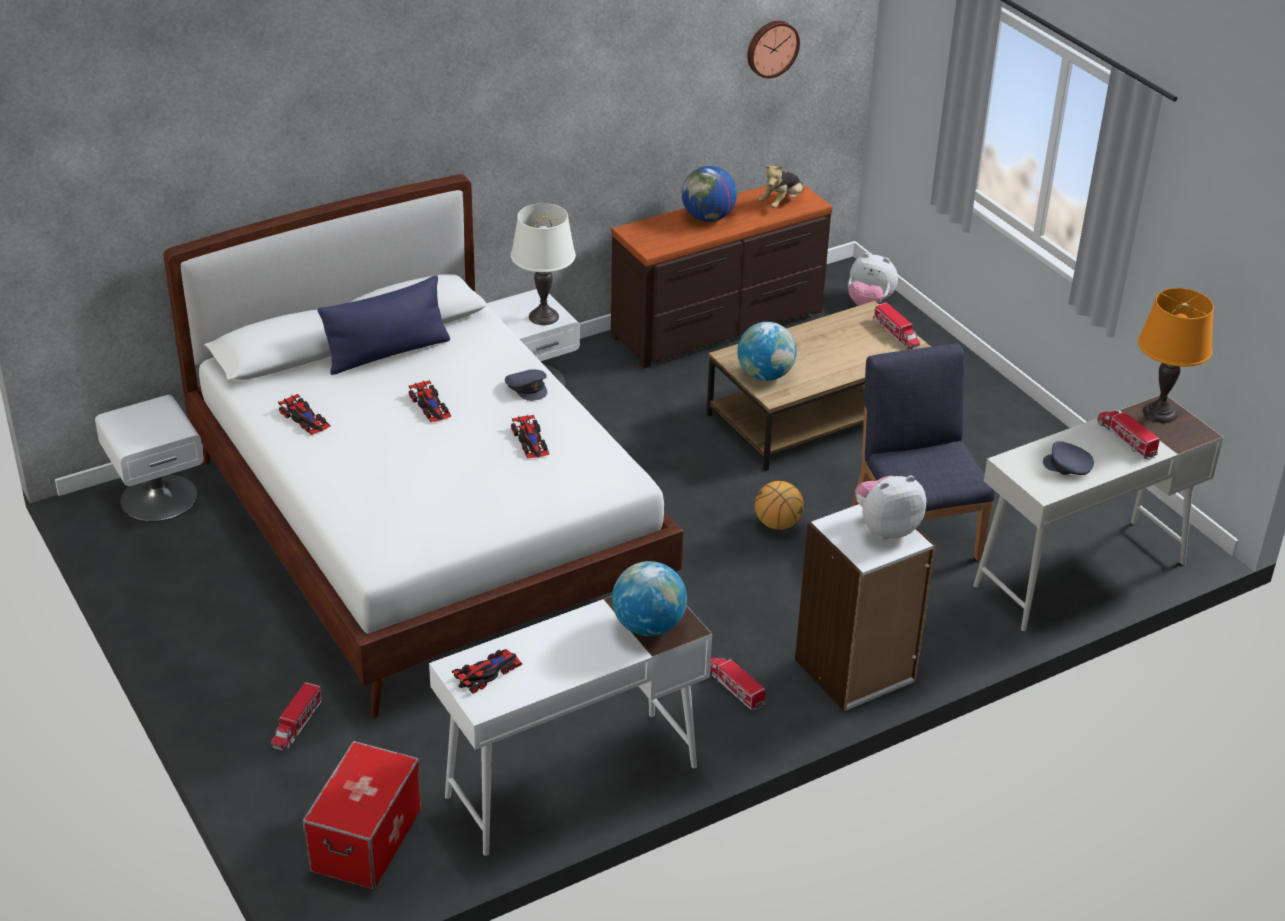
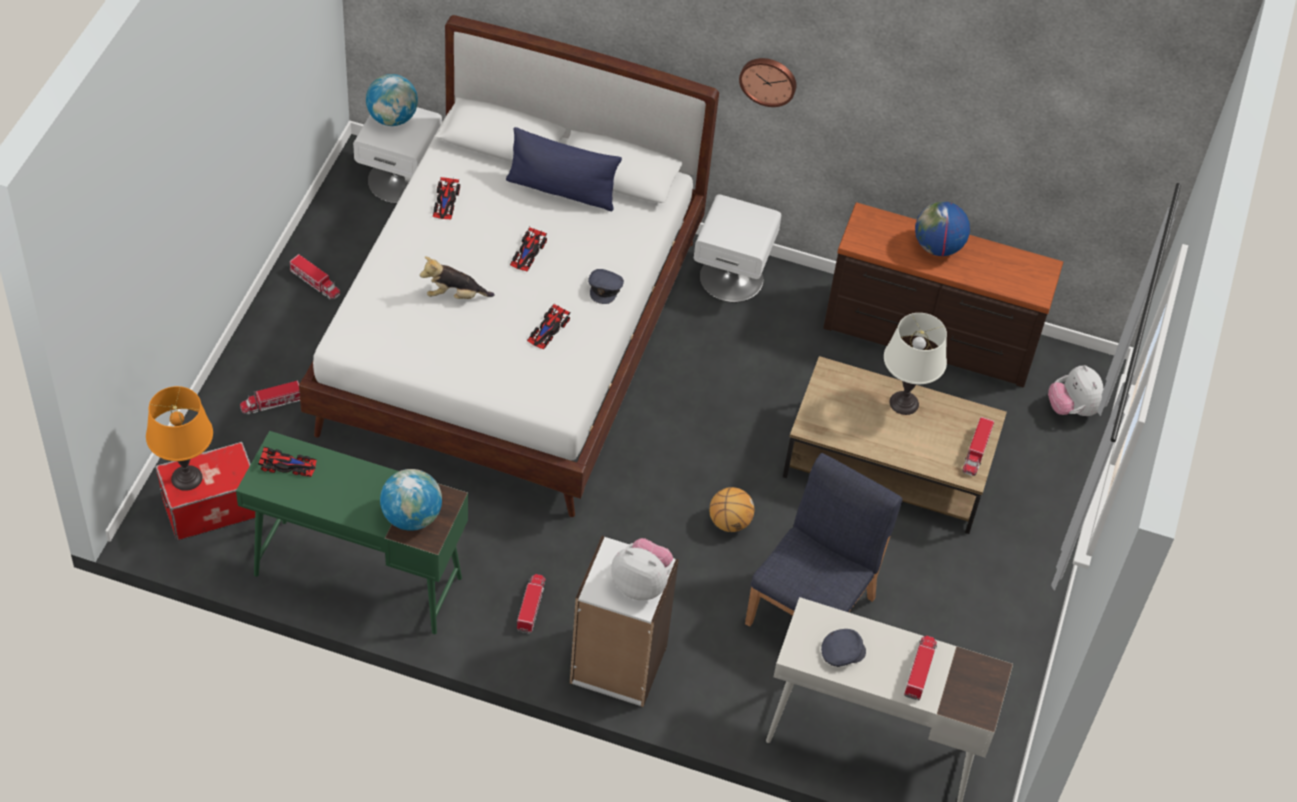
camera: 45 degrees right, 15 degrees up
white desk [429,596,712,856] -> green desk [236,431,468,634]
white table lamp [511,203,576,325] -> white table lamp moved to [884,313,947,415]
globe [737,322,797,381] -> globe moved to [366,74,418,126]
wall clock [747,21,800,78] -> wall clock moved to [739,58,796,107]
plush toy [759,165,804,208] -> plush toy moved to [420,257,494,299]
grey cap [1043,441,1094,475] -> grey cap turned 90 degrees clockwise [821,629,866,667]
orange table lamp [1138,288,1214,423] -> orange table lamp moved to [146,386,213,491]
none -> toy truck [290,254,340,300]

